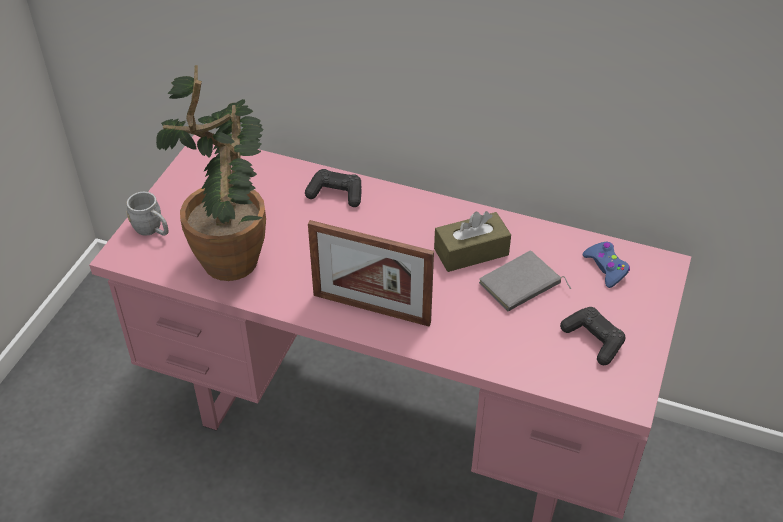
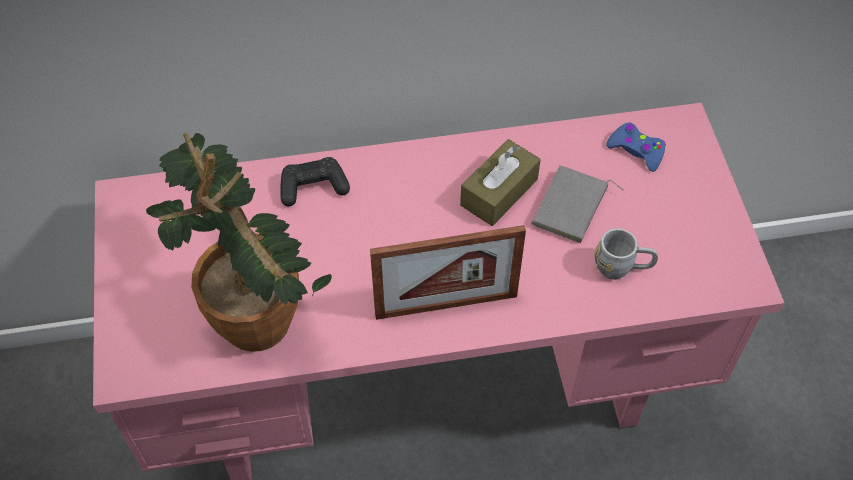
camera: 30 degrees left, 10 degrees up
grey mug [127,192,168,236] -> grey mug moved to [594,228,658,280]
black game controller [560,307,626,365] -> none

